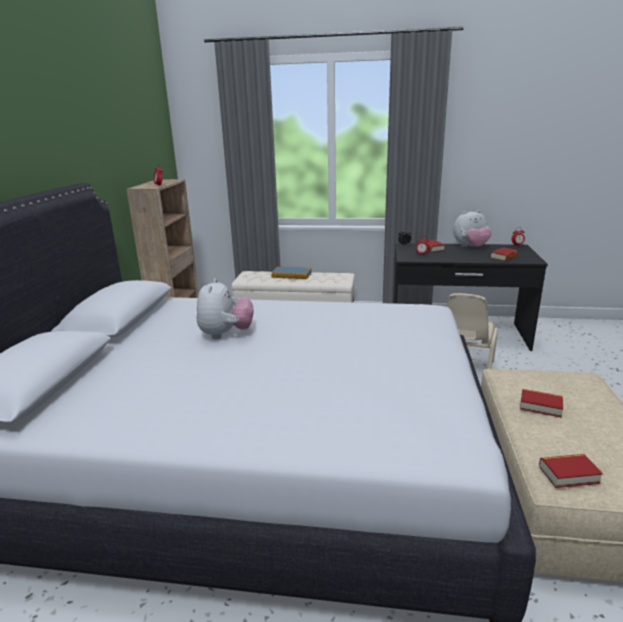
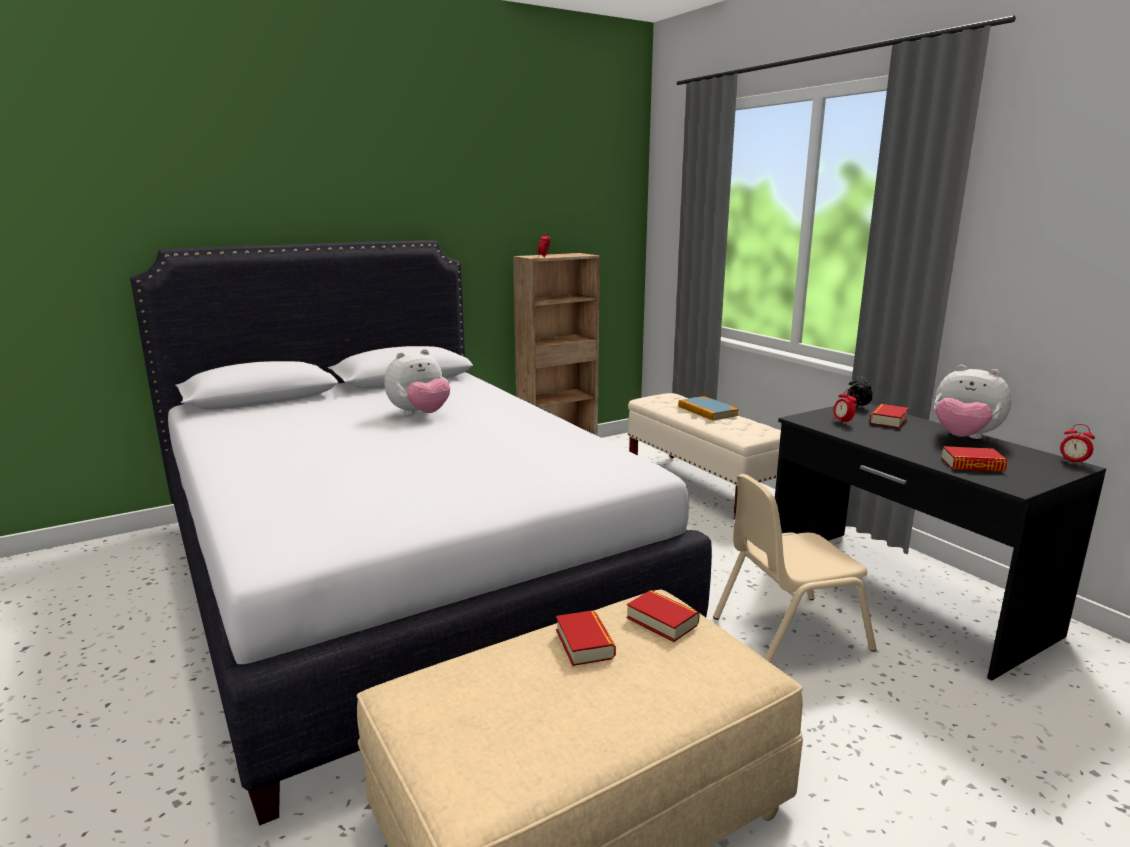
camera: 50 degrees right, 5 degrees down
book [539,454,603,488] -> book moved to [626,590,700,642]

